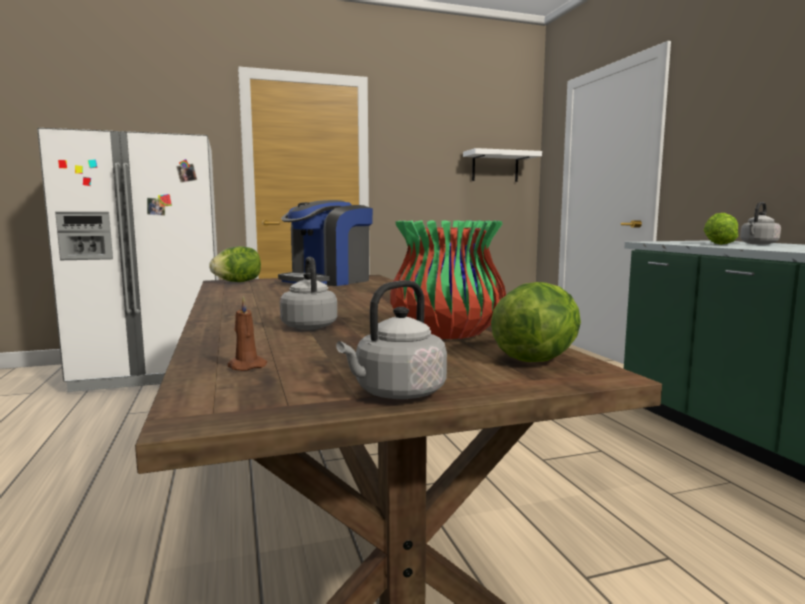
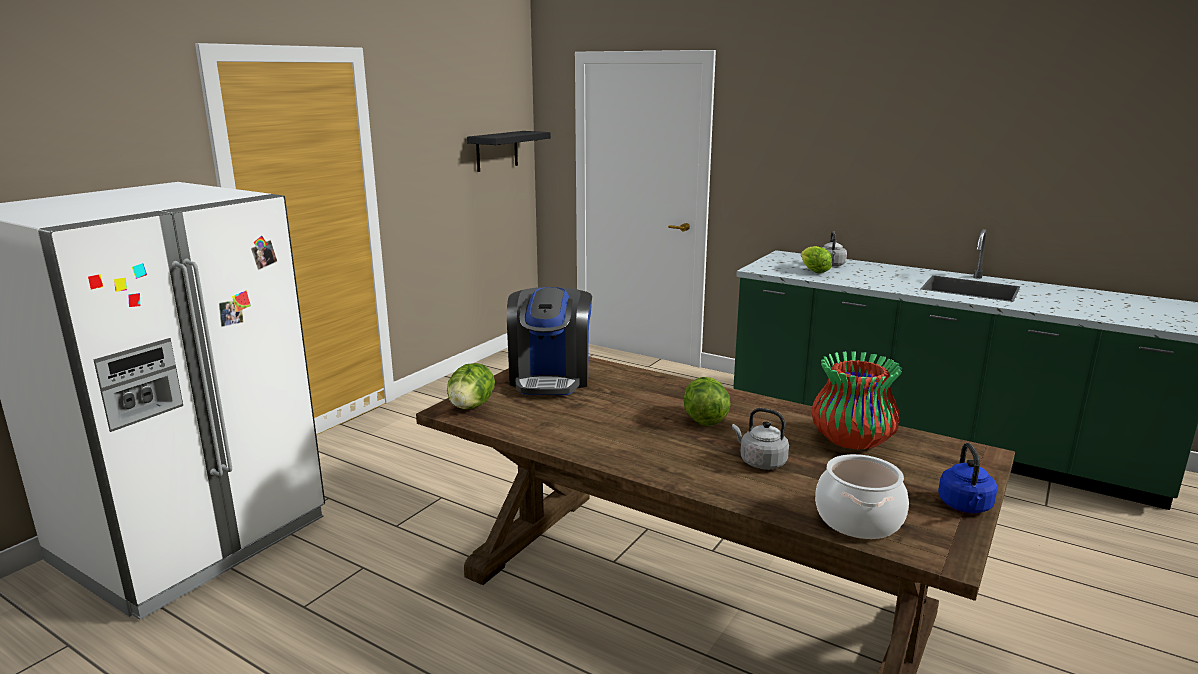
camera: 40 degrees left, 10 degrees up
brown candle [227,296,267,371] -> cooking pot [815,454,909,539]
grey kettle [336,280,447,399] -> blue kettle [938,443,997,513]
white shelf [463,148,542,182] -> black shelf [467,131,551,172]
lettuce [491,282,581,362] -> lettuce moved to [684,377,731,426]

